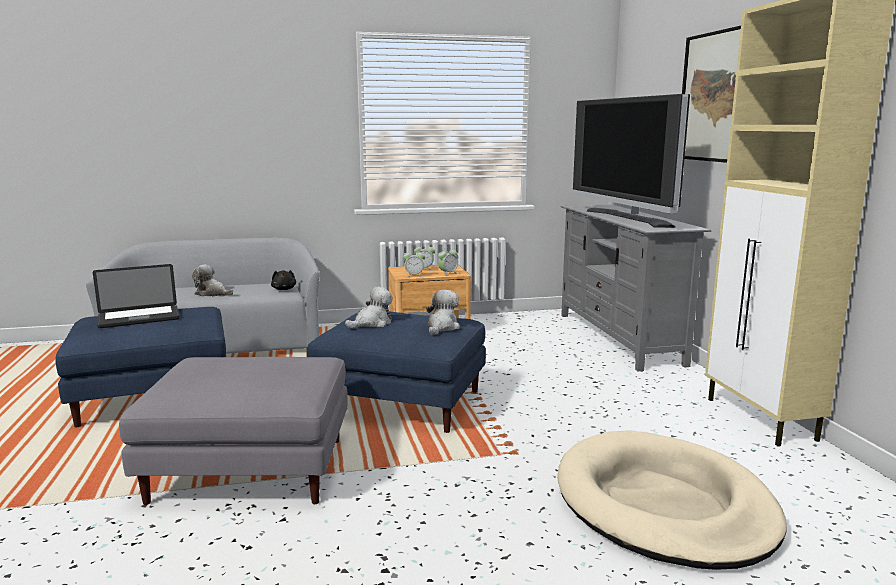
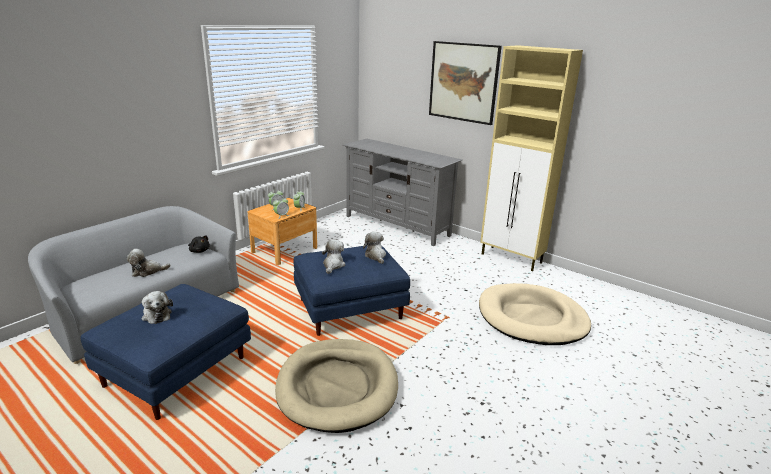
camera: 40 degrees left, 10 degrees up
laptop [93,264,180,328] -> plush toy [142,291,173,324]
grey ottoman [119,357,348,505] -> beige dog bed [275,339,398,433]
television [573,94,690,228] -> none

